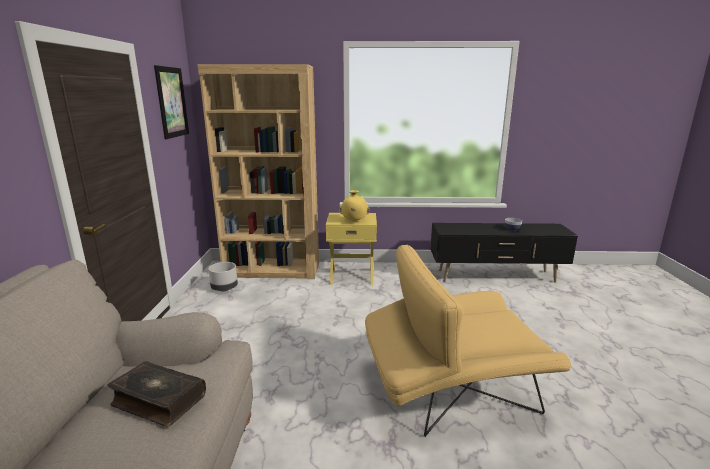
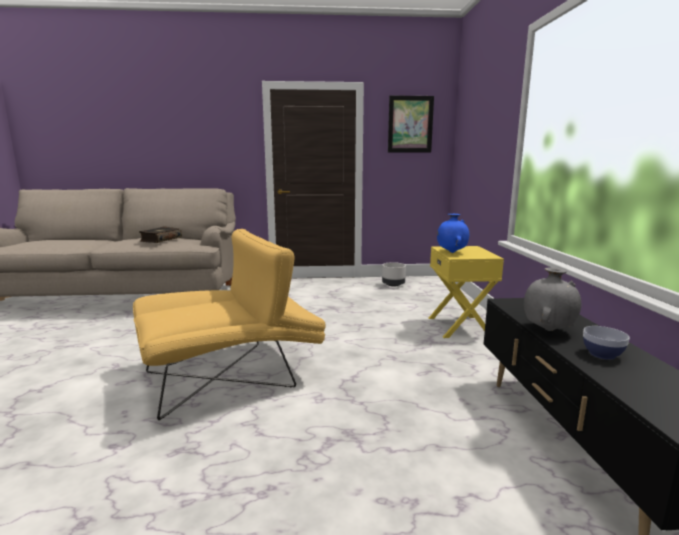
camera: 85 degrees right, 5 degrees down
brown bookcase [198,64,319,279] -> none
yellow vase [339,190,370,222] -> blue vase [437,214,469,253]
yellow armchair [365,245,571,437] -> yellow armchair turned 75 degrees clockwise [133,229,326,420]
none -> grey vase [524,267,581,331]

